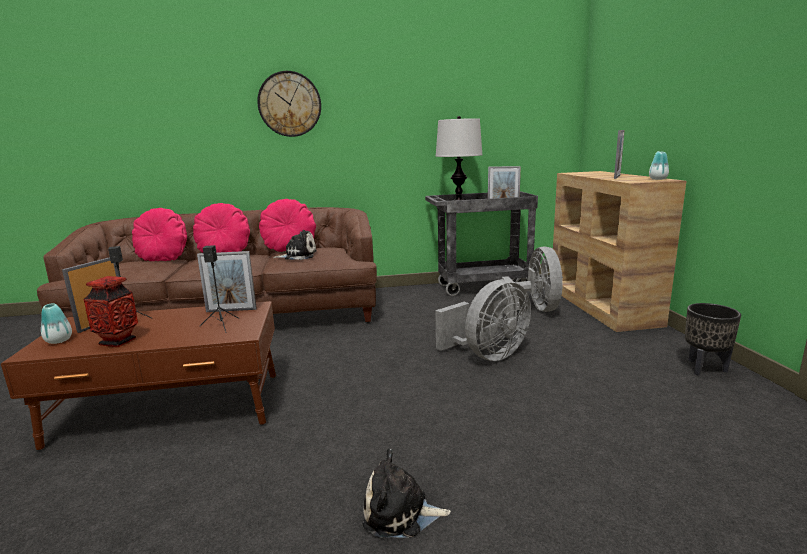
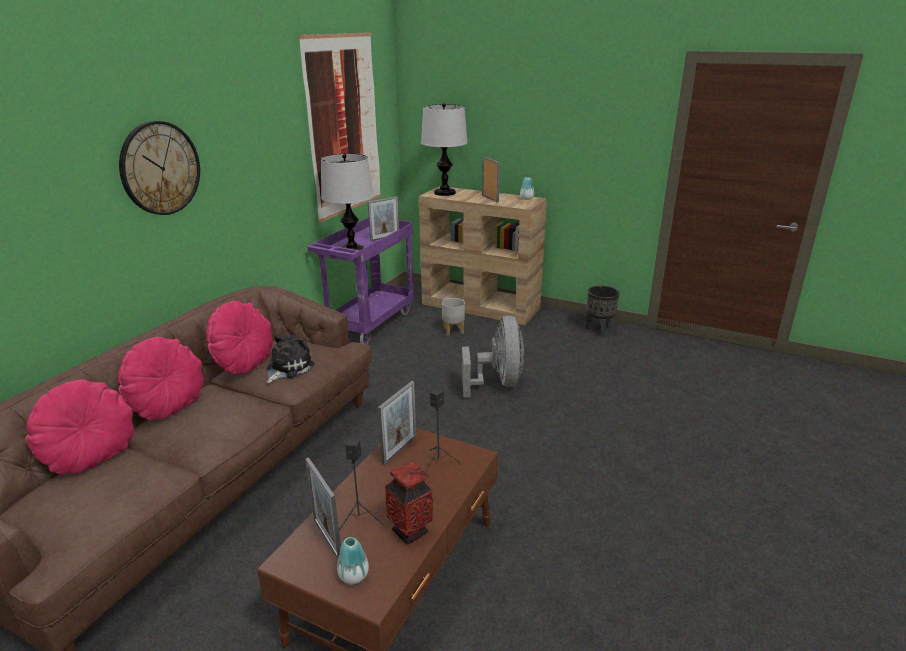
camera: 55 degrees left, 10 degrees up
plush toy [363,449,451,538] -> none
grey cart [425,191,538,296] -> purple cart [307,217,414,344]
grey fan [502,246,563,319] -> grey planter [442,298,465,336]
none -> picture [298,32,381,223]
none -> table lamp [421,103,468,196]

